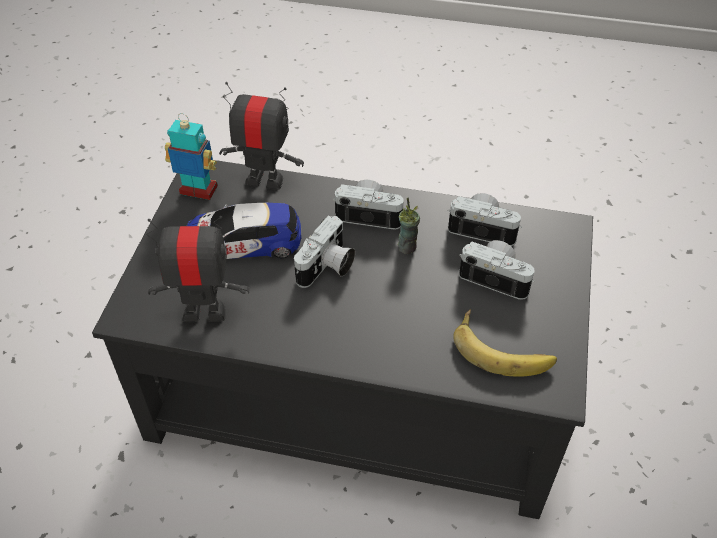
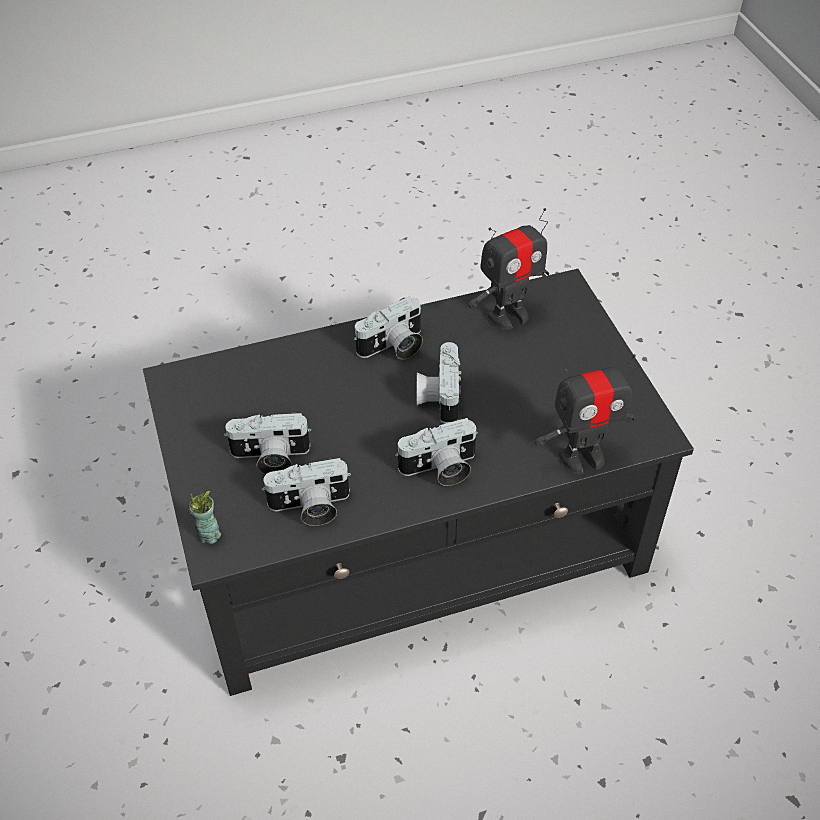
camera: 150 degrees right, 0 degrees up
toy robot [165,113,218,200] -> none
toy car [187,203,301,259] -> none
cup [398,198,420,254] -> cup moved to [188,491,221,544]
banana [453,309,557,377] -> none
none -> camera [354,296,423,359]

